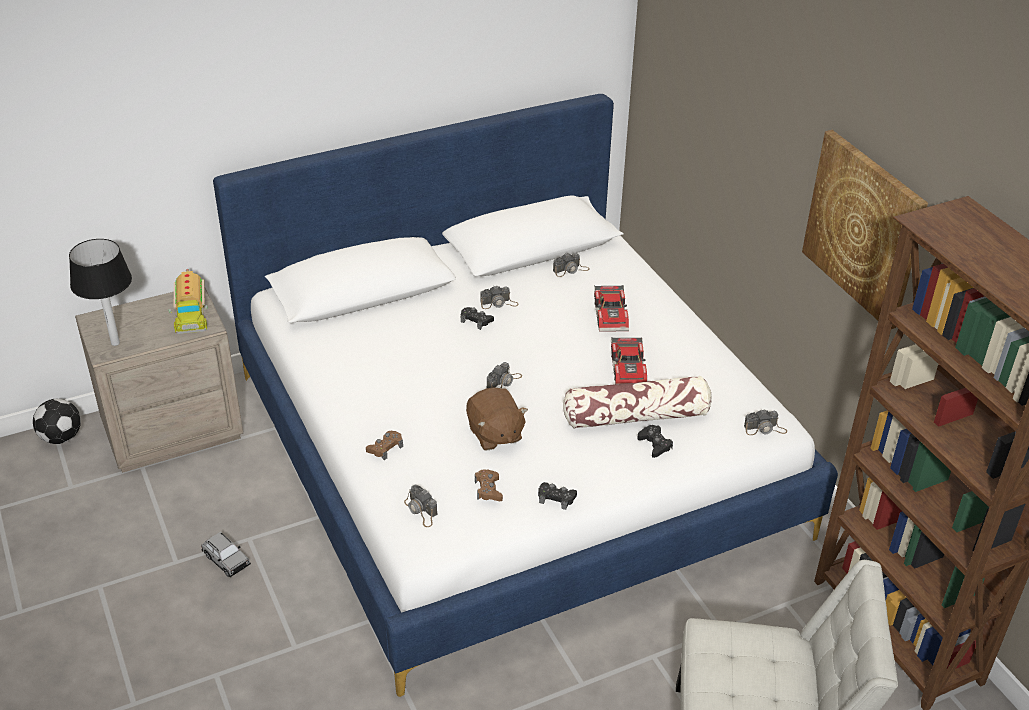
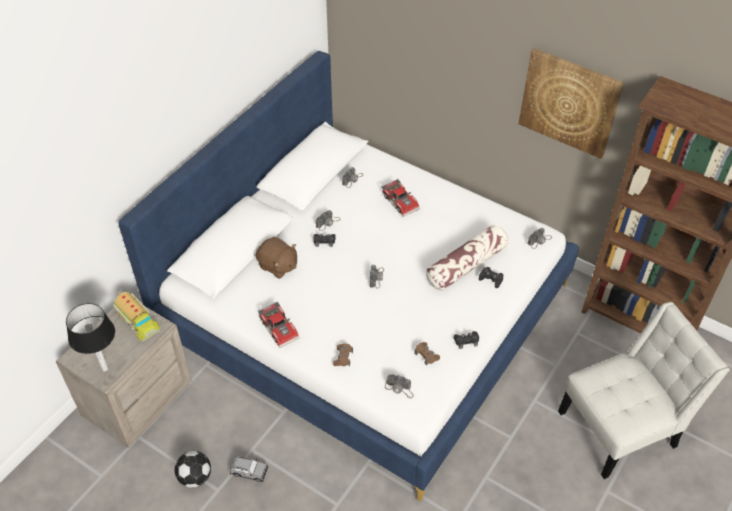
camera: 30 degrees left, 10 degrees up
football [33,399,81,444] -> football moved to [174,451,211,488]
brown plush toy [466,387,528,450] -> brown plush toy moved to [256,237,297,279]
toy car [611,337,647,384] -> toy car moved to [258,302,300,348]

